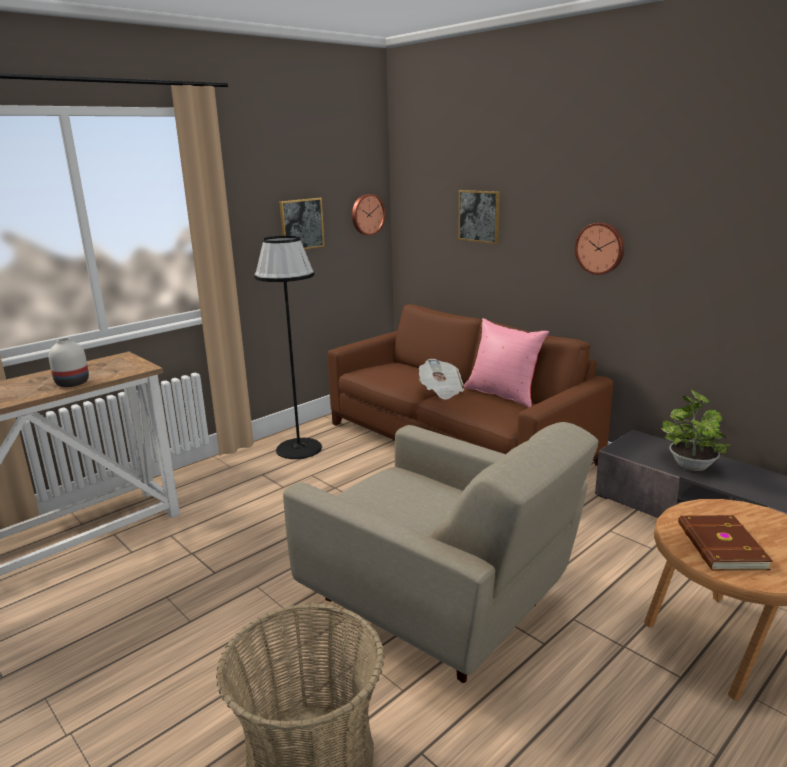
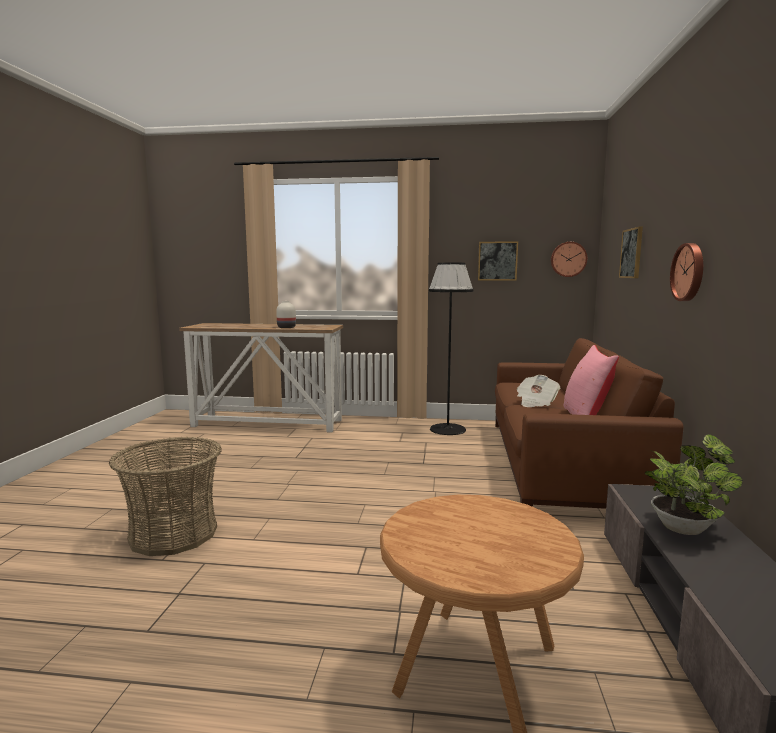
camera: 50 degrees right, 10 degrees down
beige armchair [283,422,598,683] -> none
brown book [678,515,773,571] -> none

